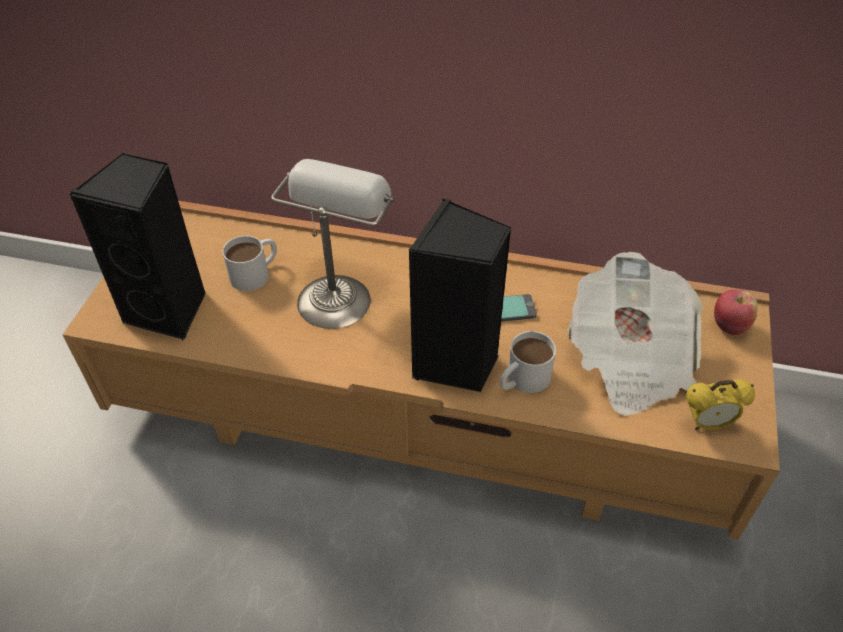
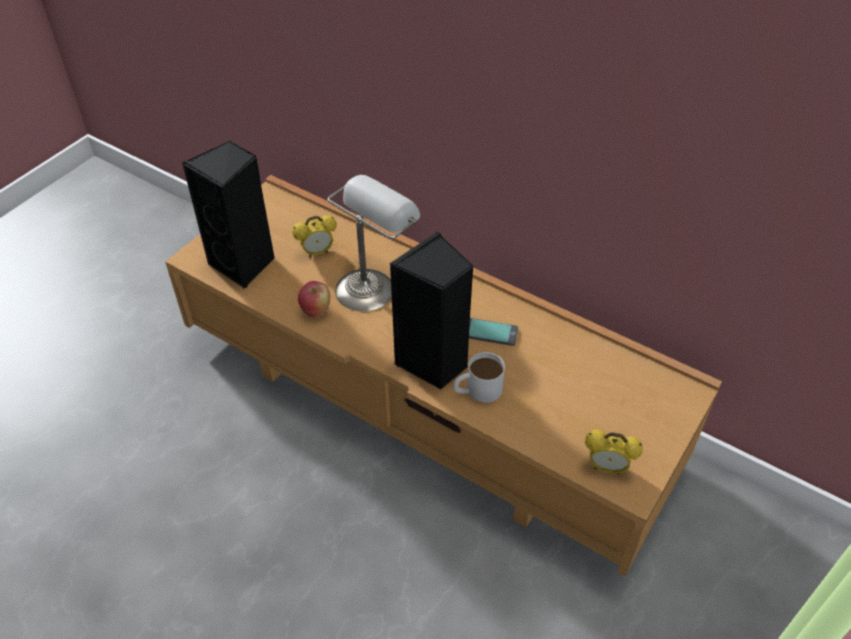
camera: 20 degrees right, 0 degrees up
white mug [222,236,277,291] -> alarm clock [292,215,337,258]
newspaper [568,252,702,416] -> none
apple [714,289,758,335] -> apple moved to [298,281,330,318]

